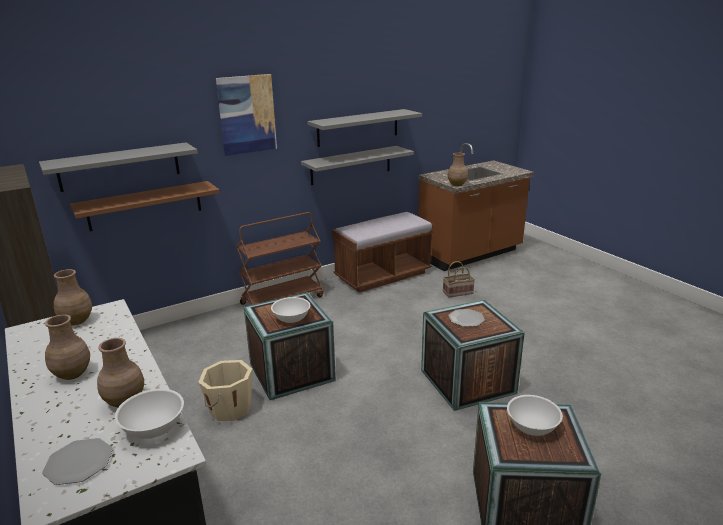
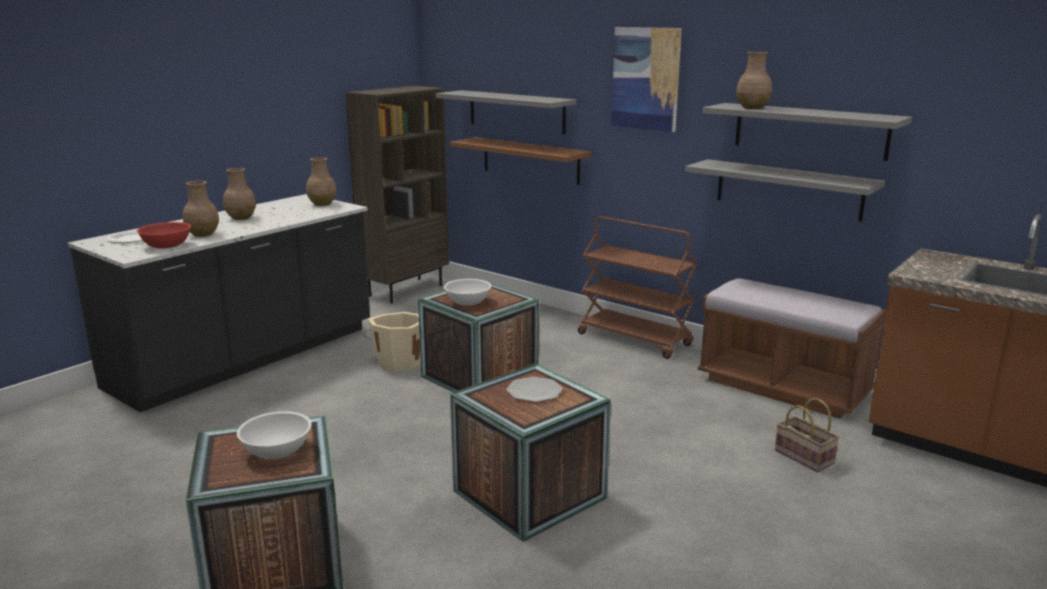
camera: 70 degrees right, 5 degrees down
white bowl [115,389,184,439] -> red bowl [137,222,191,248]
brown vase [448,153,468,186] -> brown vase moved to [736,52,772,109]

